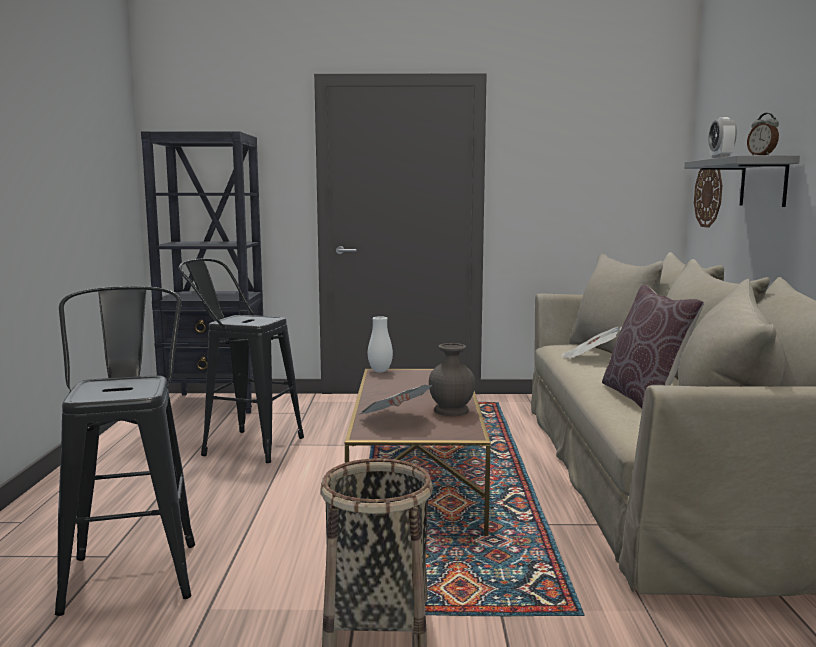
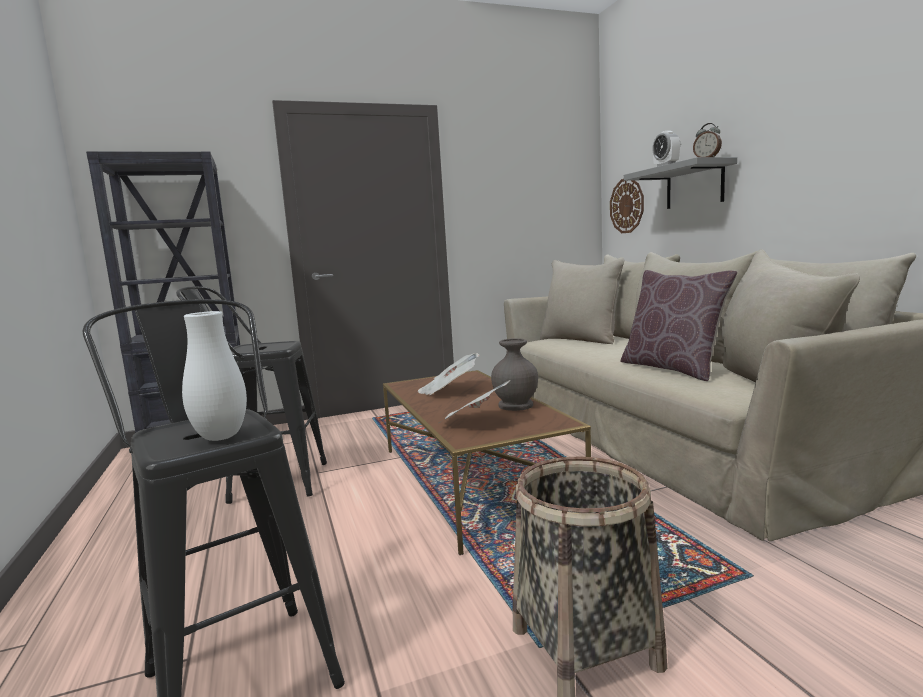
camera: 20 degrees left, 0 degrees up
white vase [368,316,393,373] -> white vase moved to [182,311,247,441]
newspaper [561,327,622,359] -> newspaper moved to [418,353,480,395]

